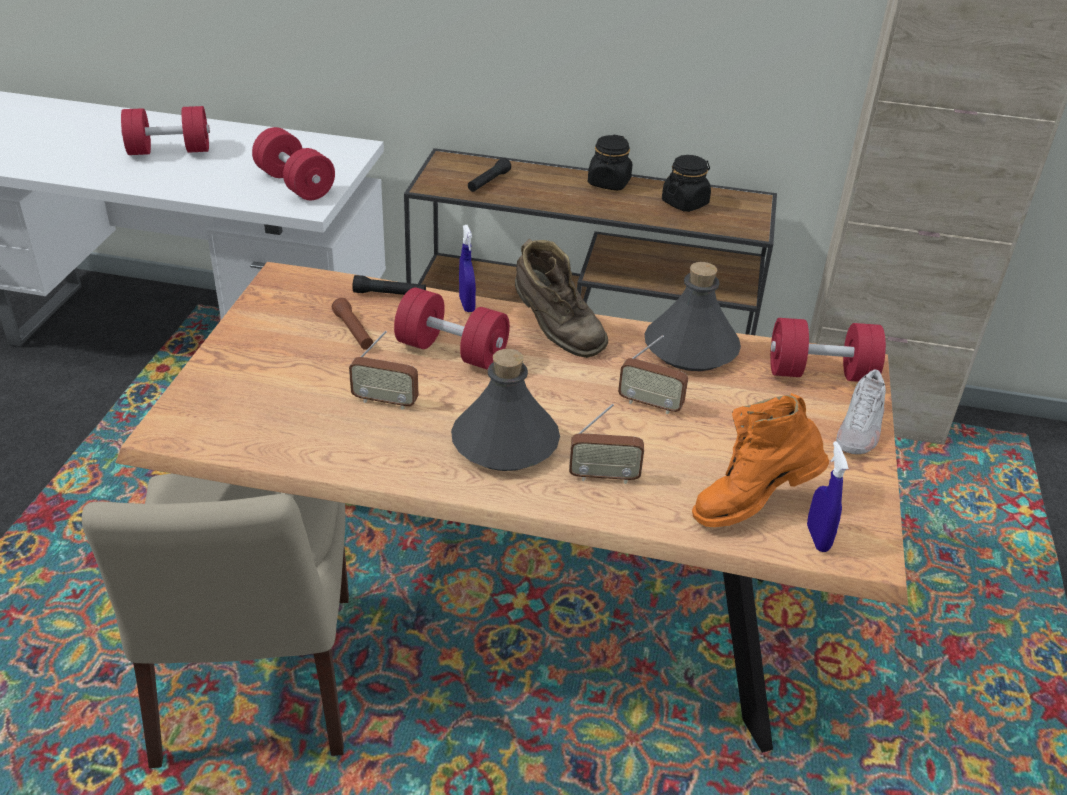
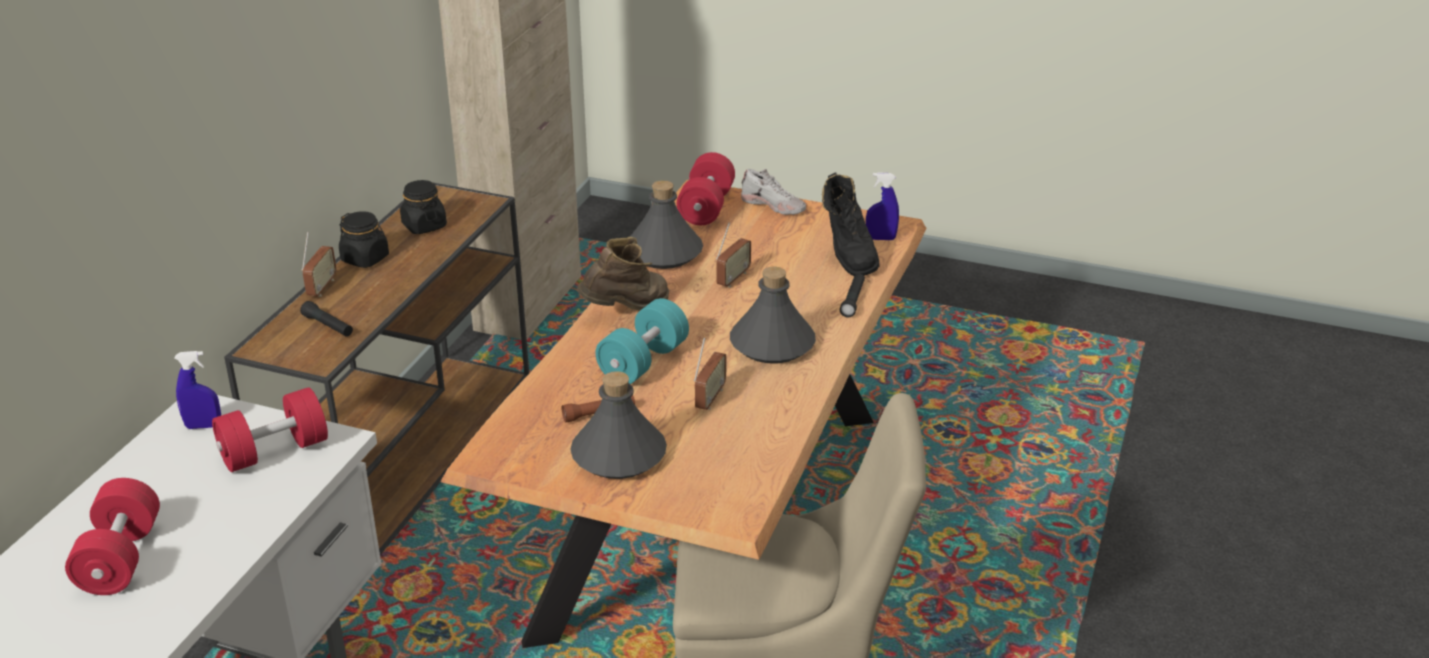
camera: 80 degrees left, 5 degrees down
black flashlight [353,275,426,295] -> black flashlight moved to [840,273,865,317]
red dumbbell [394,287,510,370] -> turquoise dumbbell [596,298,689,384]
blue spray bottle [459,225,476,312] -> blue spray bottle moved to [175,351,221,429]
radio [569,404,644,484] -> radio moved to [301,232,337,297]
orange boot [692,393,829,527] -> black boot [822,172,880,276]
none -> grey bottle [570,371,667,479]

